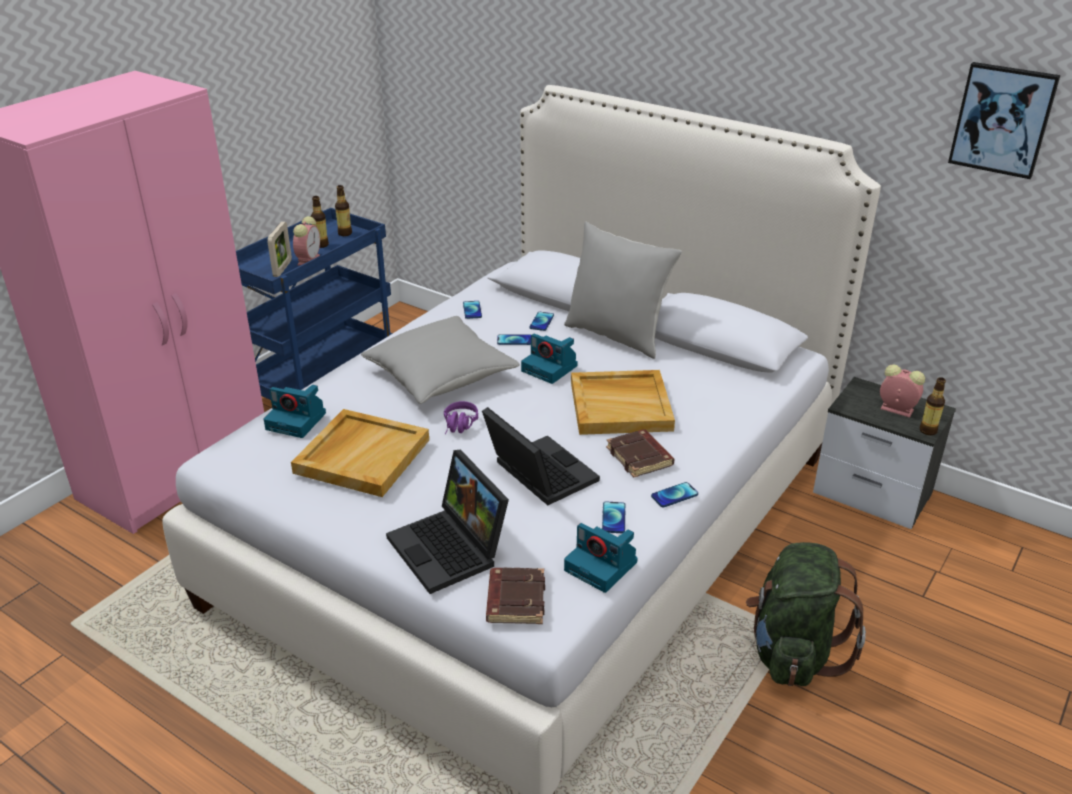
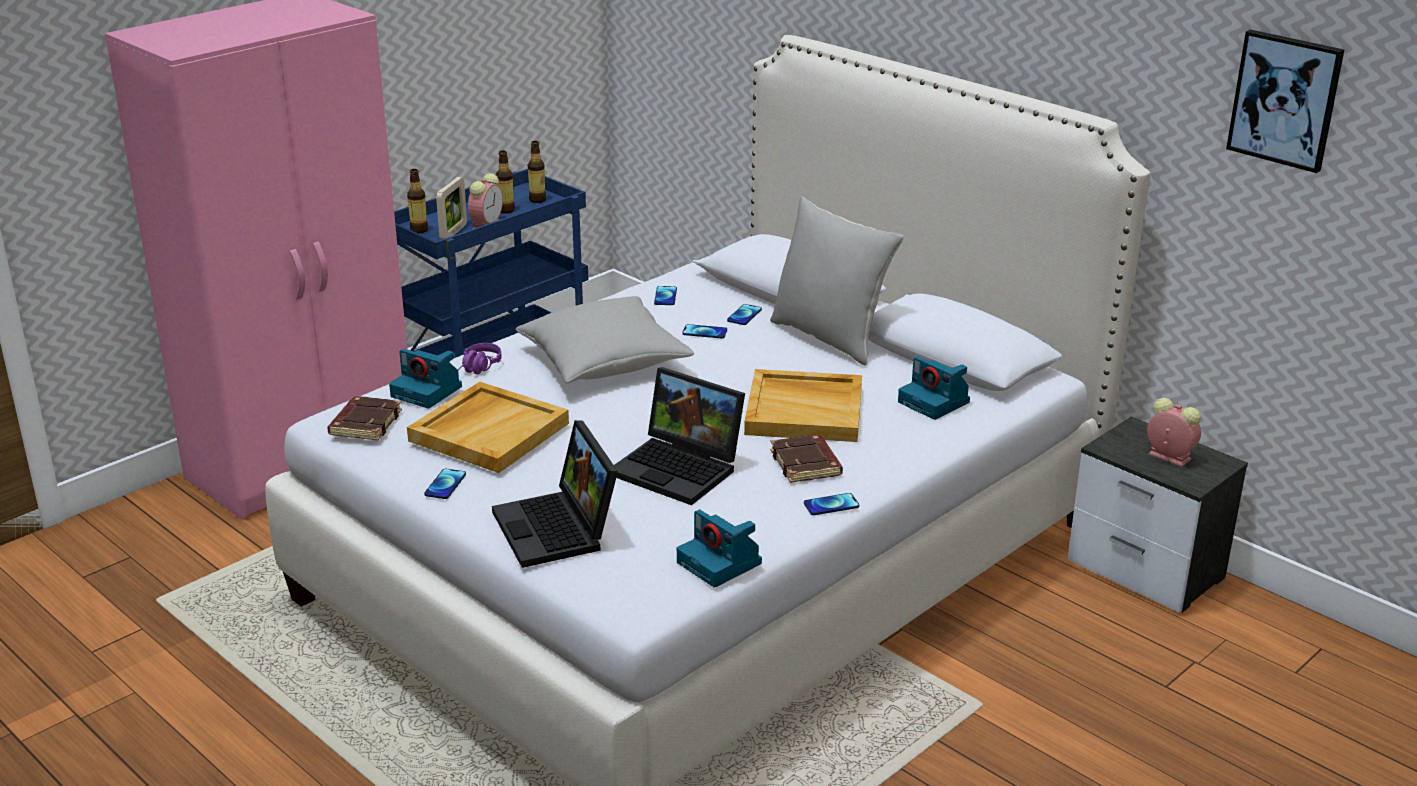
camera: 10 degrees right, 5 degrees down
purple headphones [444,401,478,435] -> purple headphones moved to [458,343,502,374]
laptop [482,407,600,505] -> laptop turned 150 degrees clockwise [614,367,745,505]
brown book [486,568,545,624] -> brown book moved to [327,396,402,441]
camera [521,334,578,384] -> camera moved to [898,356,970,420]
phone [602,502,625,533] -> phone moved to [424,469,466,499]
green backpack [746,542,866,686] -> none
bottle [920,377,946,435] -> bottle moved to [407,169,428,233]

